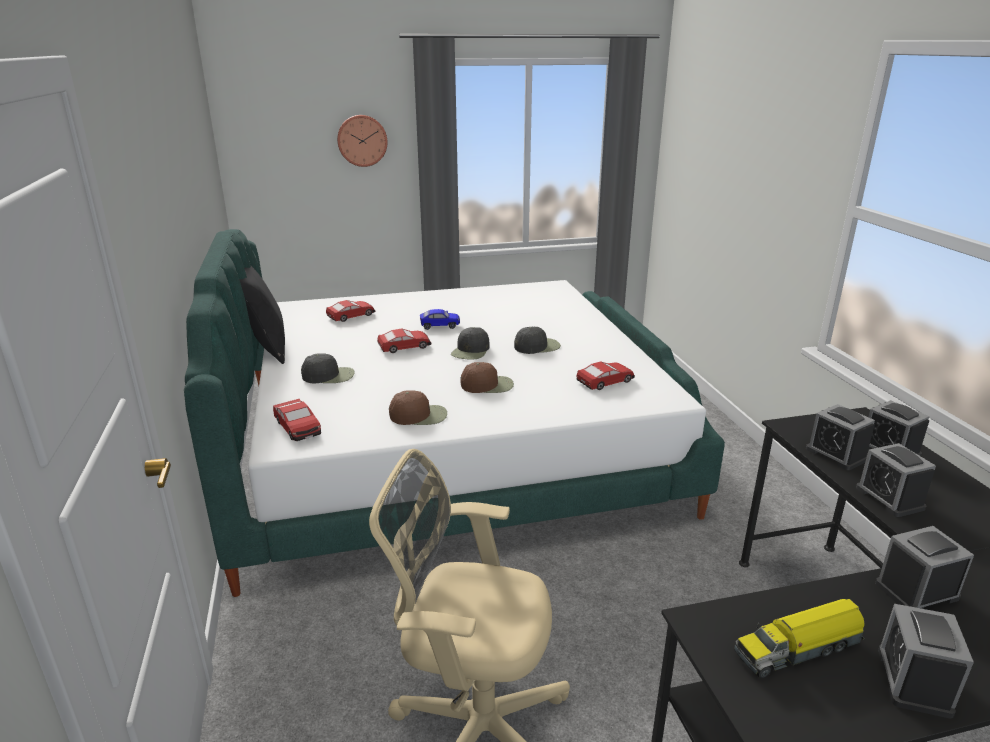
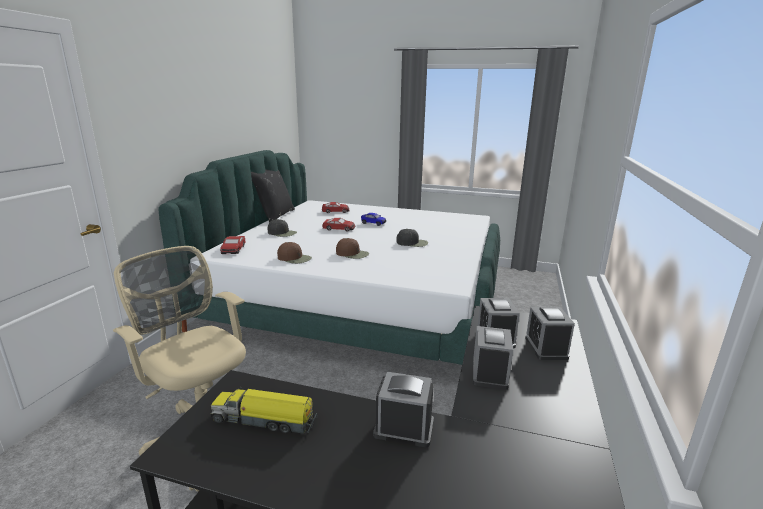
camera: 30 degrees right, 5 degrees down
wall clock [337,115,388,167] -> none
black cap [451,327,490,360] -> none
toy car [576,361,635,390] -> none
alarm clock [878,604,974,718] -> none

